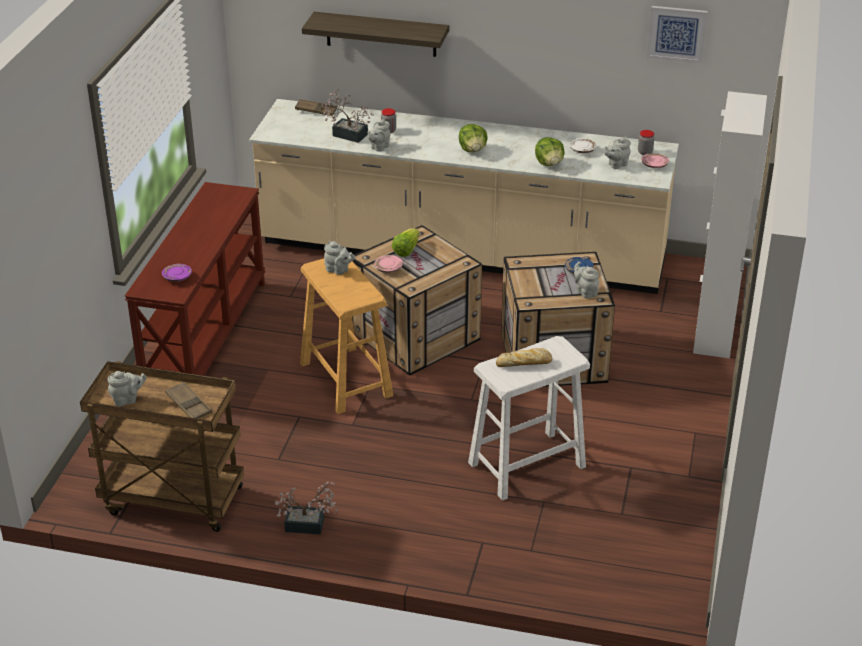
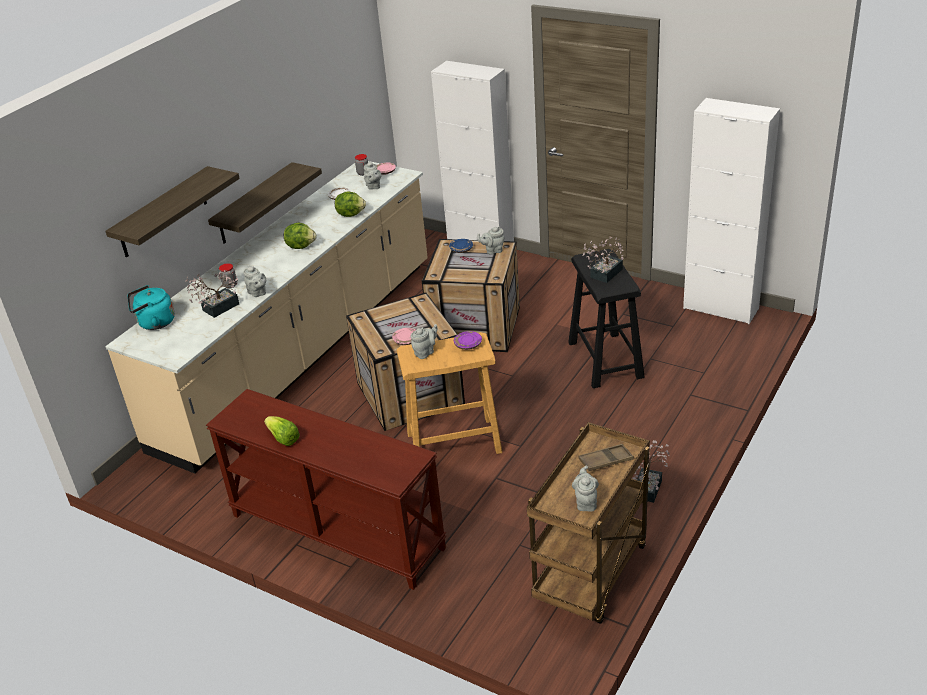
camera: 70 degrees left, 0 degrees up
purple plate [162,264,192,282] -> purple plate moved to [454,331,482,350]
brown tray [295,99,337,116] -> turquoise kettle [128,285,175,330]
lettuce [392,228,420,257] -> lettuce moved to [264,416,300,446]
white stool [468,336,590,501] -> black stool [568,249,645,388]
bread [496,348,552,367] -> potted plant [582,237,624,283]
picture [647,6,707,63] -> none
none -> shelf [208,162,322,244]
none -> white cabinet [683,98,780,324]

